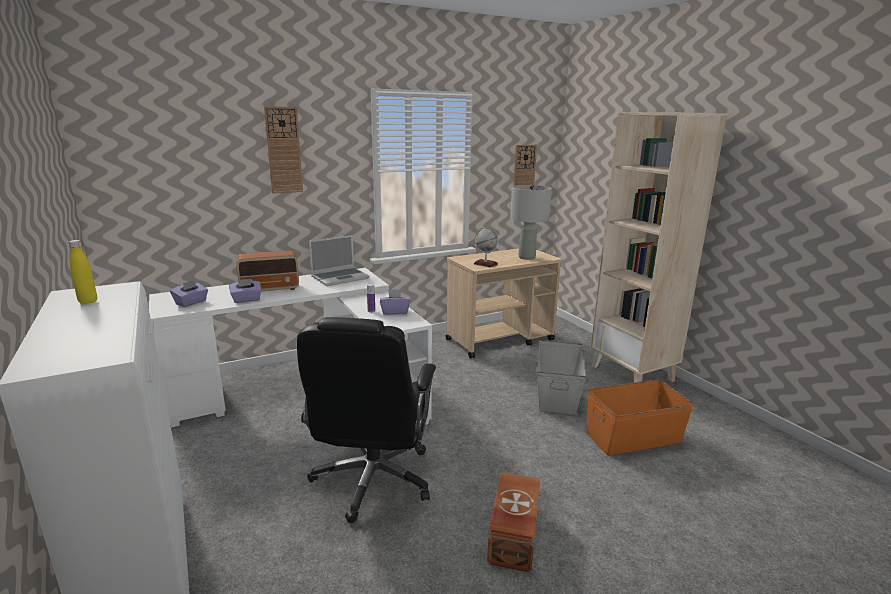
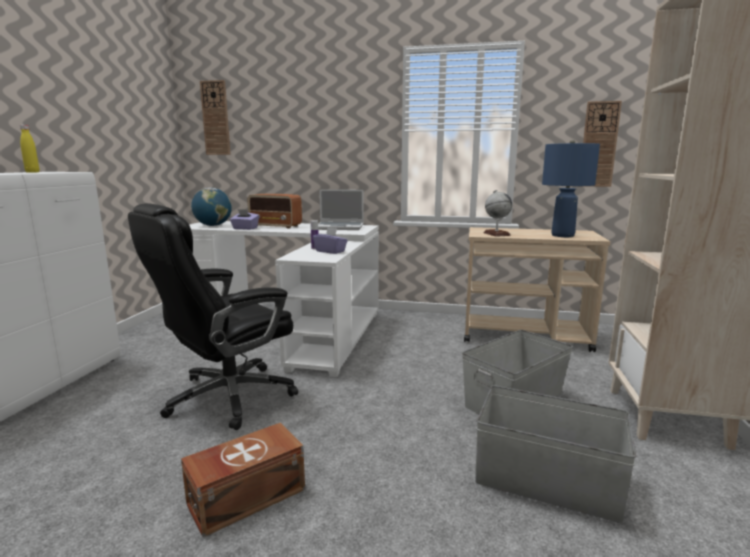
camera: 40 degrees right, 5 degrees down
purple tissue box [170,280,208,307] -> globe [191,188,232,226]
wall clock [264,106,303,194] -> wall clock moved to [200,80,231,155]
grey table lamp [510,184,552,260] -> blue table lamp [542,140,600,237]
orange storage box [587,379,694,456] -> grey storage box [475,385,636,523]

